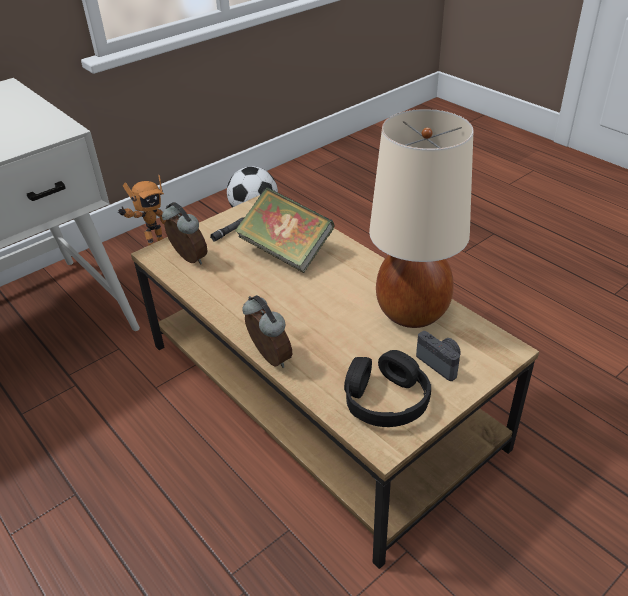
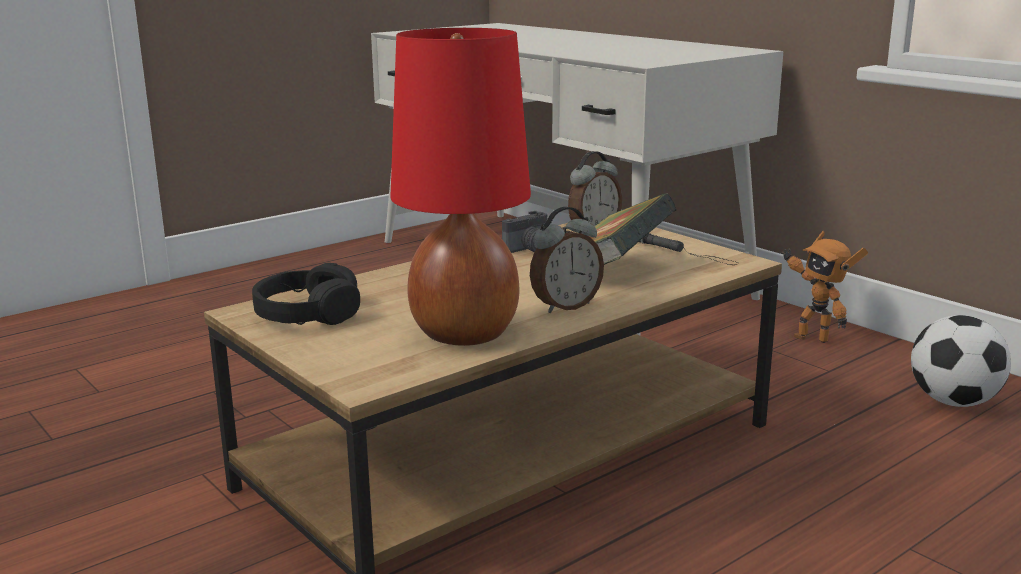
camera: 90 degrees right, 20 degrees down
alarm clock [242,295,292,368] -> alarm clock moved to [530,207,604,313]
beige table lamp [369,109,474,328] -> red table lamp [390,28,531,346]
camera [416,331,461,381] -> camera moved to [502,211,547,253]

